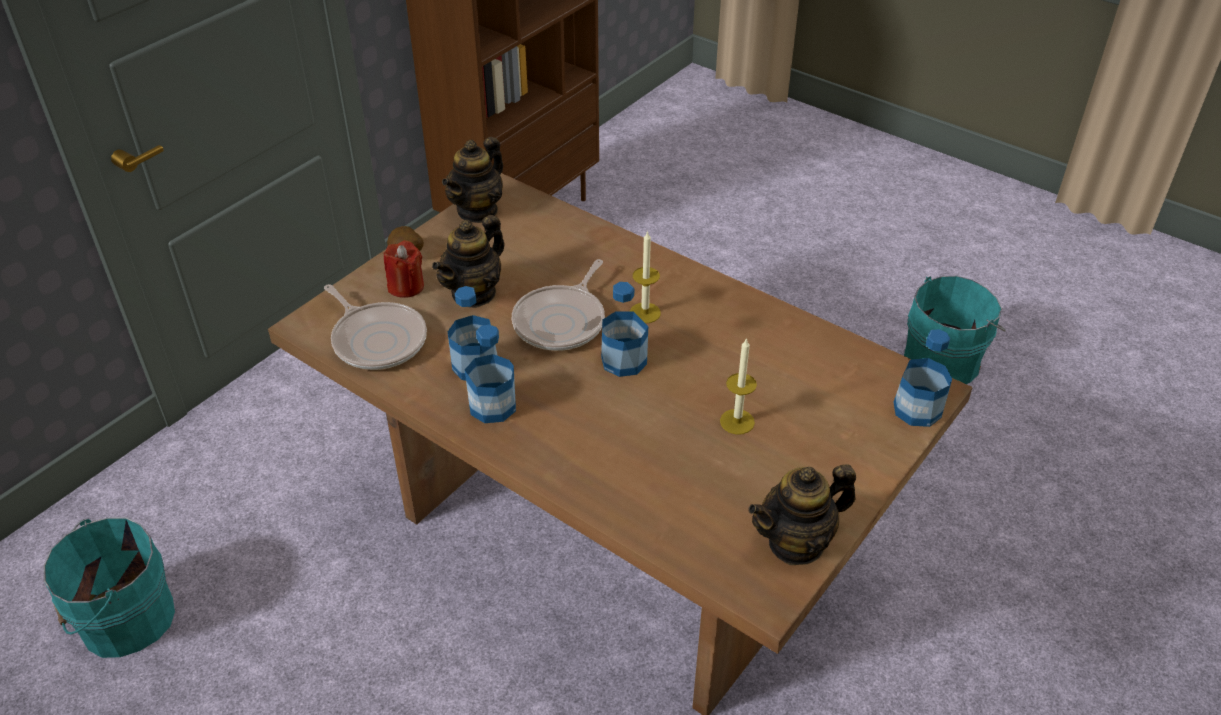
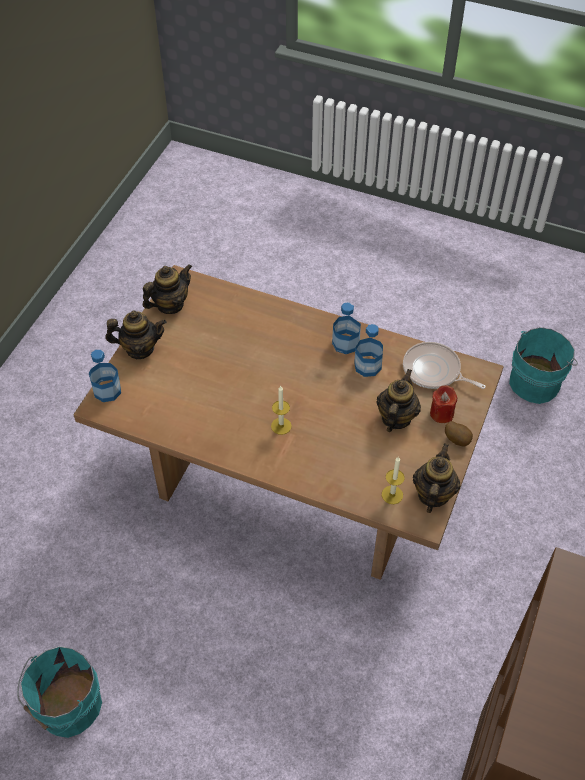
camera: 165 degrees right, 10 degrees up
frying pan [512,259,605,351] -> none
bottle [601,282,648,377] -> none
candle [720,338,757,435] -> candle moved to [382,456,405,504]
none -> teapot [105,311,167,359]

